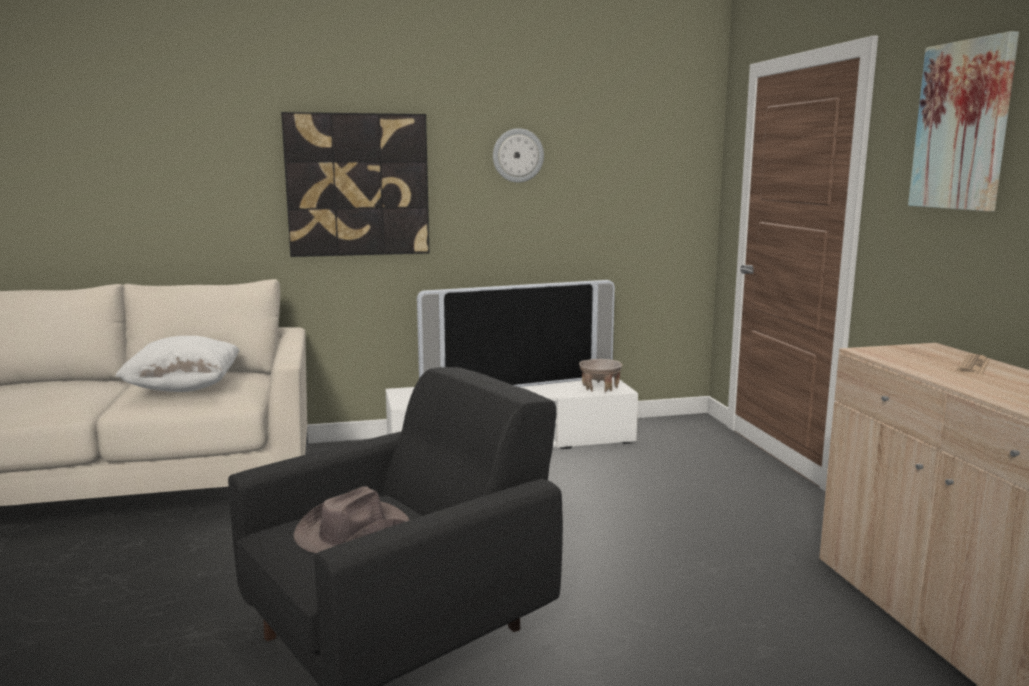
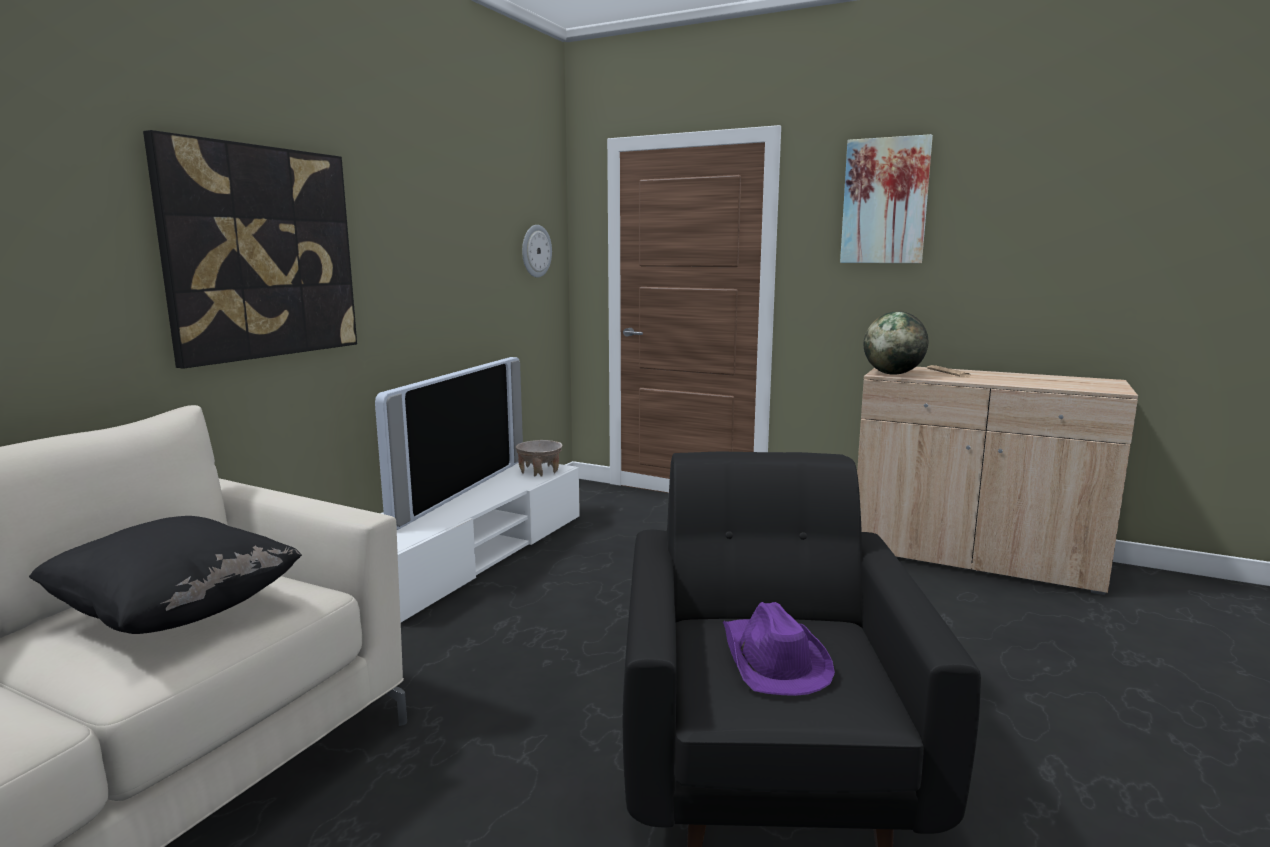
camera: 50 degrees left, 0 degrees up
white pillow [115,336,240,392] -> black pillow [29,516,302,634]
brown hat [293,486,409,553] -> purple hat [723,602,835,696]
wall clock [493,128,544,183] -> wall clock moved to [522,225,552,278]
none -> globe [864,311,928,375]

